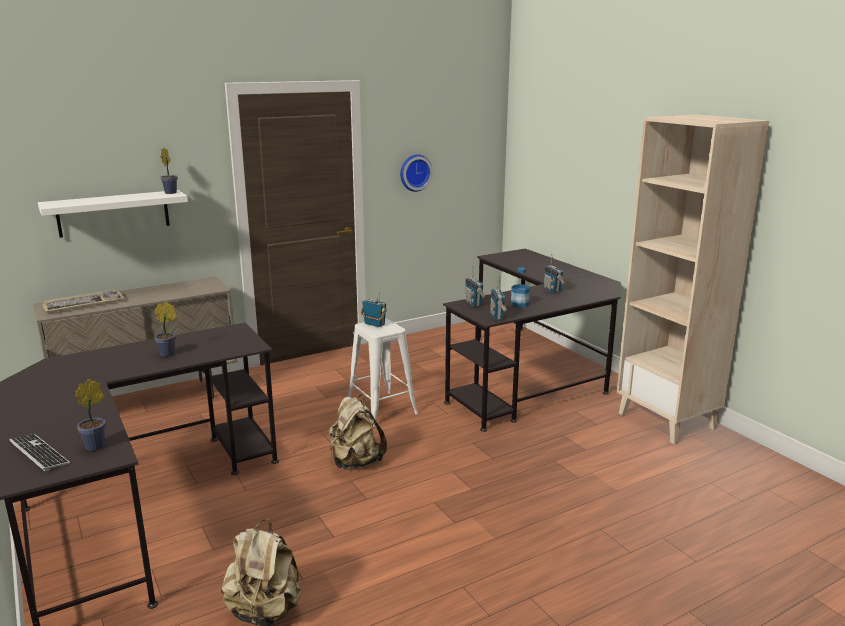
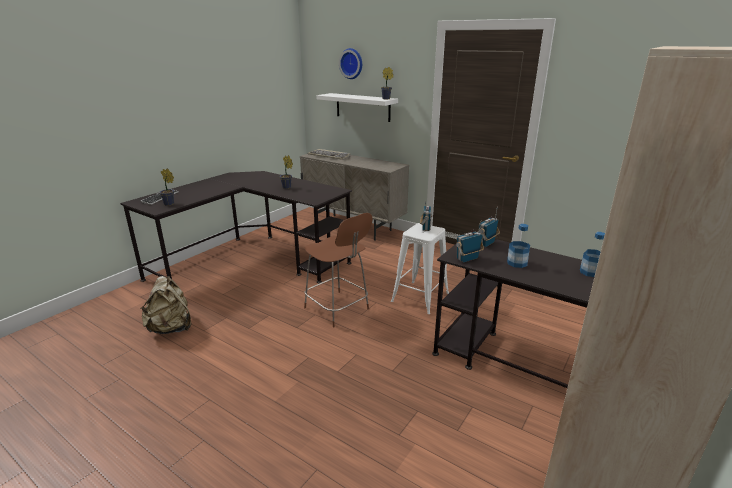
camera: 65 degrees right, 5 degrees up
beige backpack [329,394,387,469] -> brown chair [304,213,373,327]
wall clock [400,154,433,192] -> wall clock moved to [339,48,362,79]
radio [544,254,565,293] -> bottle [580,232,605,277]

